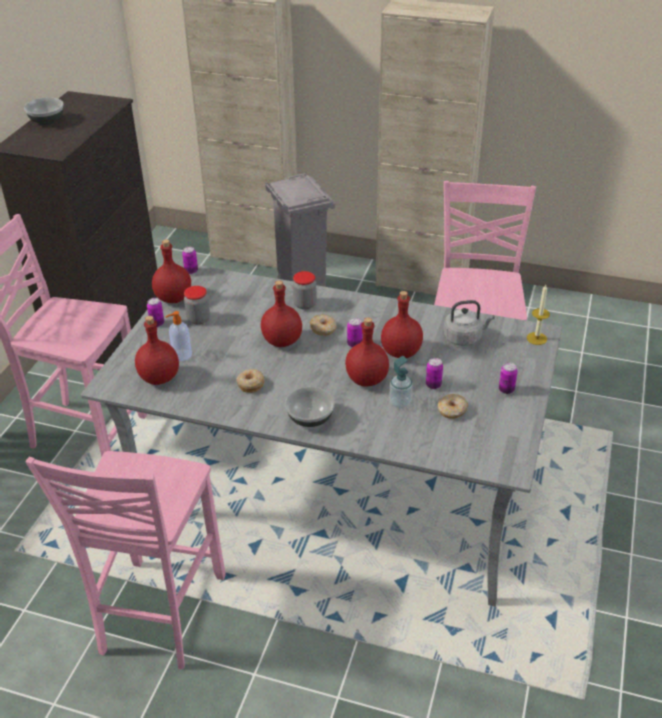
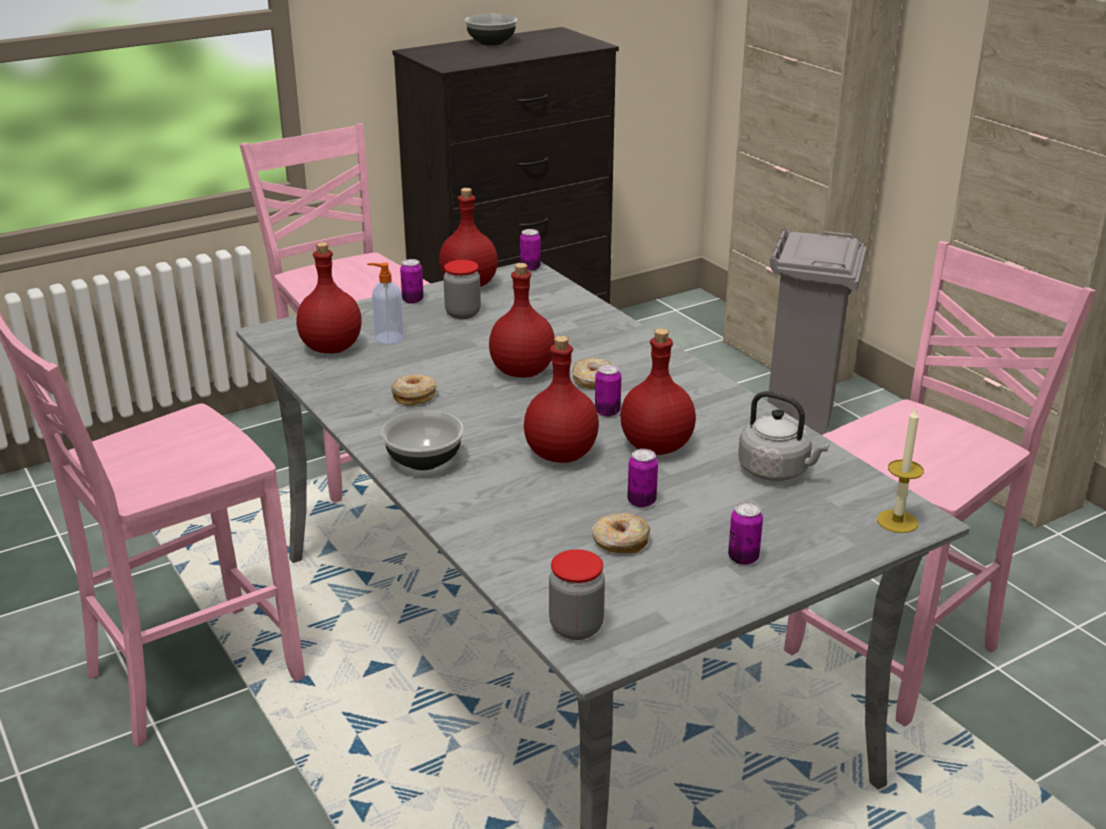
camera: 40 degrees right, 10 degrees down
jar [293,271,317,310] -> jar moved to [549,549,605,640]
soap dispenser [389,356,413,408] -> none

